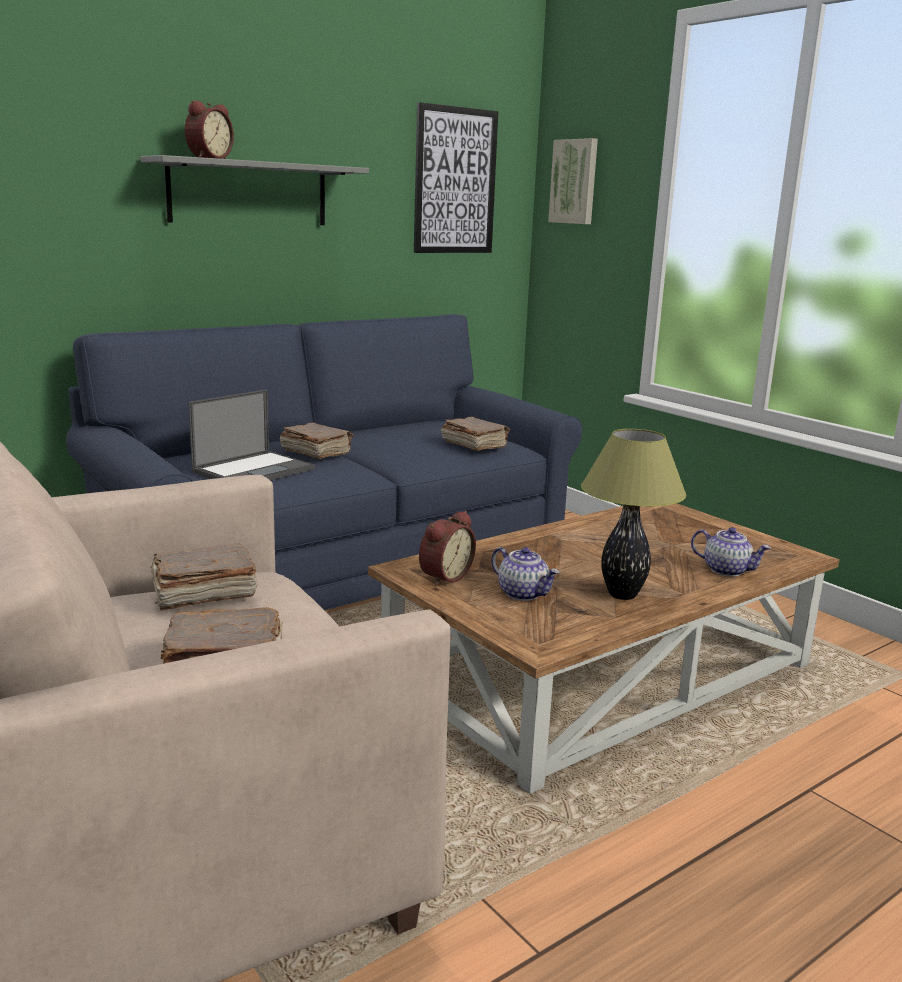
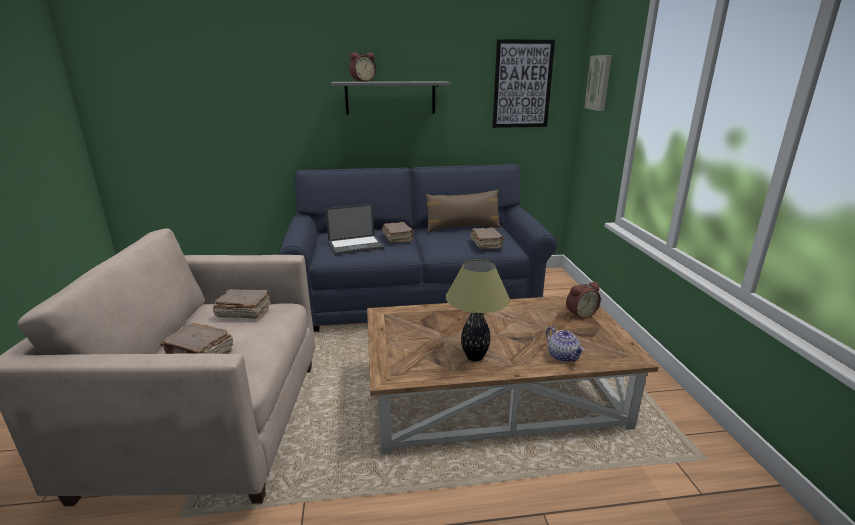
camera: 30 degrees right, 5 degrees up
alarm clock [419,511,476,586] -> alarm clock moved to [566,282,601,318]
teapot [491,547,559,601] -> none
none -> brown pillow [425,190,501,233]

